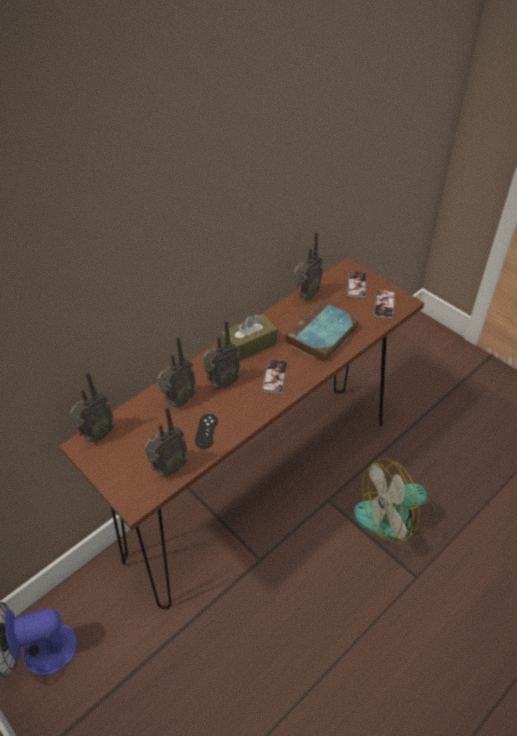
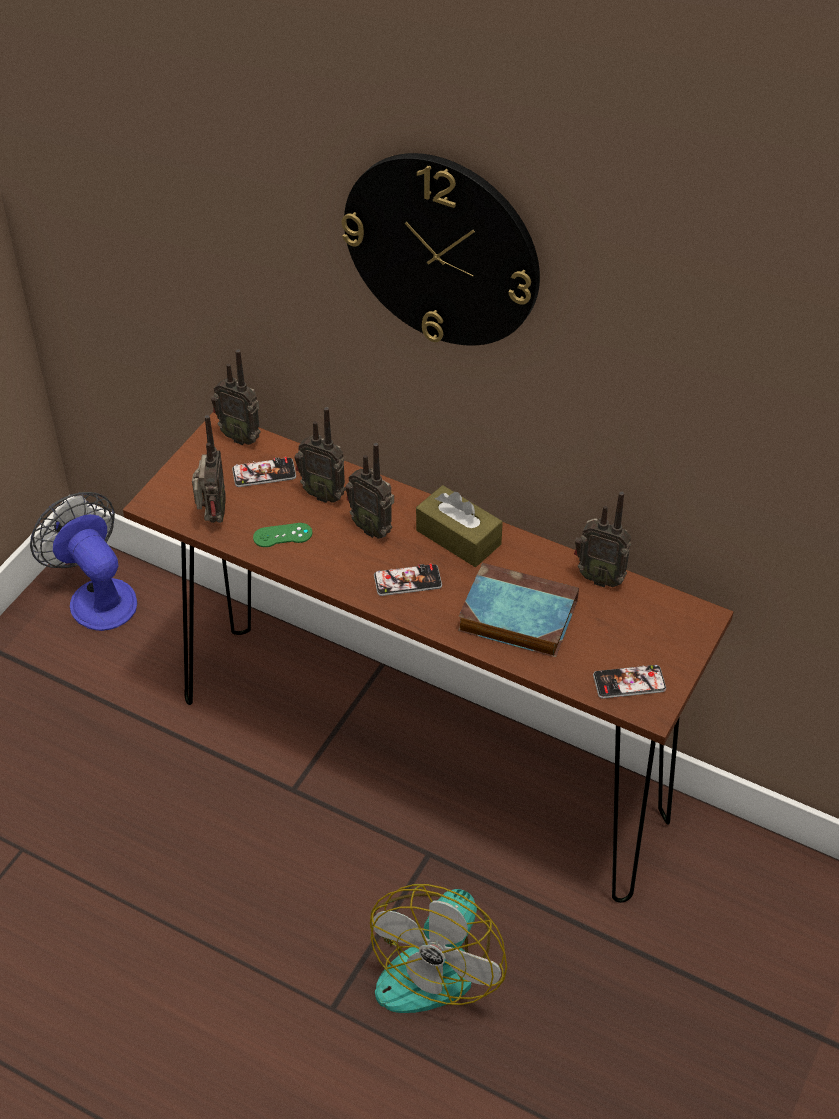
camera: 70 degrees right, 0 degrees up
radio [144,405,188,477] -> radio turned 120 degrees counterclockwise [192,415,225,523]
black game controller [195,414,218,449] -> green game controller [253,523,312,547]
phone [347,272,367,298] -> phone moved to [232,457,296,487]
fan [354,458,437,544] -> fan turned 120 degrees counterclockwise [370,884,507,1013]
none -> wall clock [342,153,540,346]

